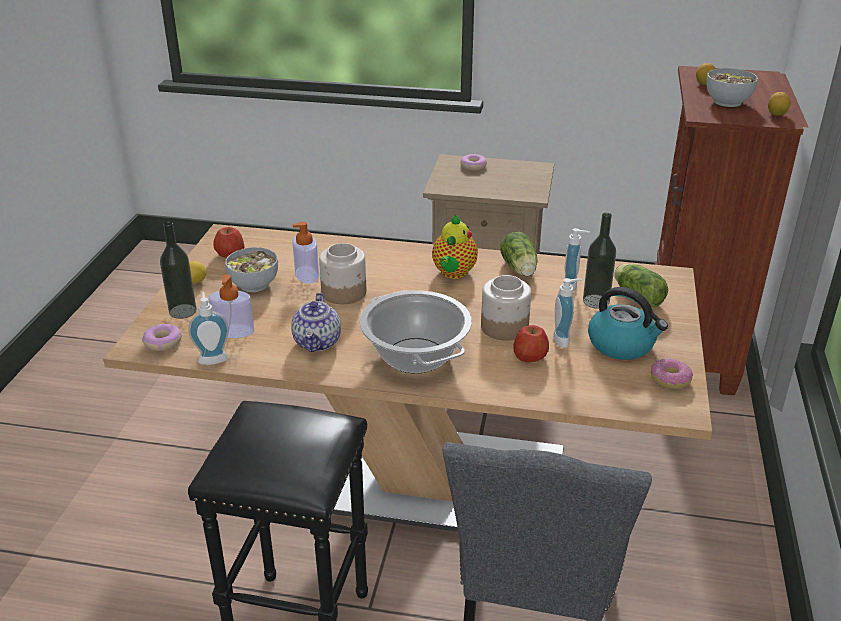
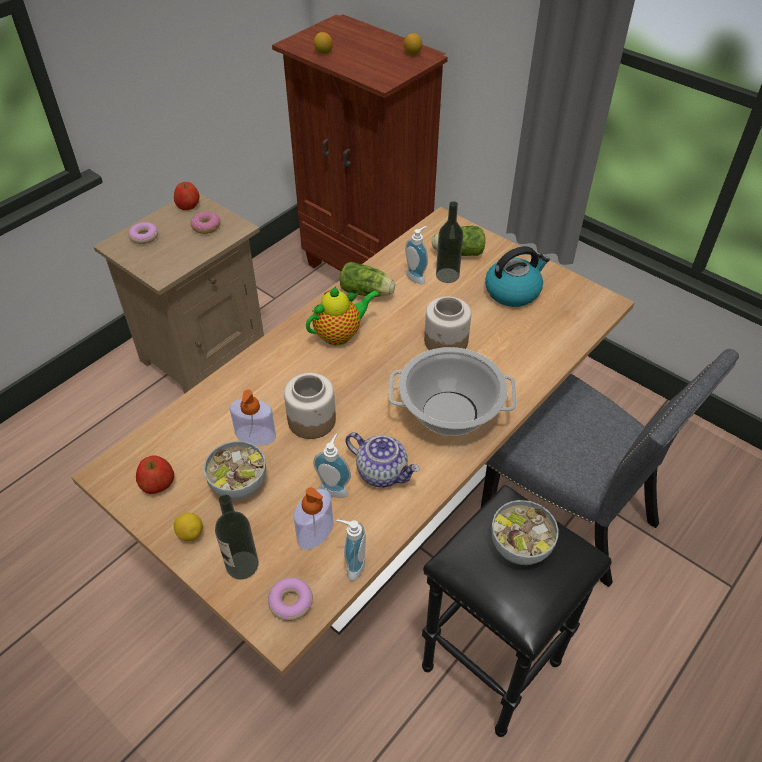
camera: 60 degrees left, 15 degrees up
teapot [432,215,478,279] -> teapot turned 75 degrees counterclockwise [306,286,379,345]
apple [513,325,549,363] -> apple moved to [174,182,199,210]
soap dispenser [553,278,582,348] -> soap dispenser moved to [313,433,351,498]
donut [651,358,693,389] -> donut moved to [191,212,220,234]
bowl [706,68,758,107] -> bowl moved to [491,500,559,565]

